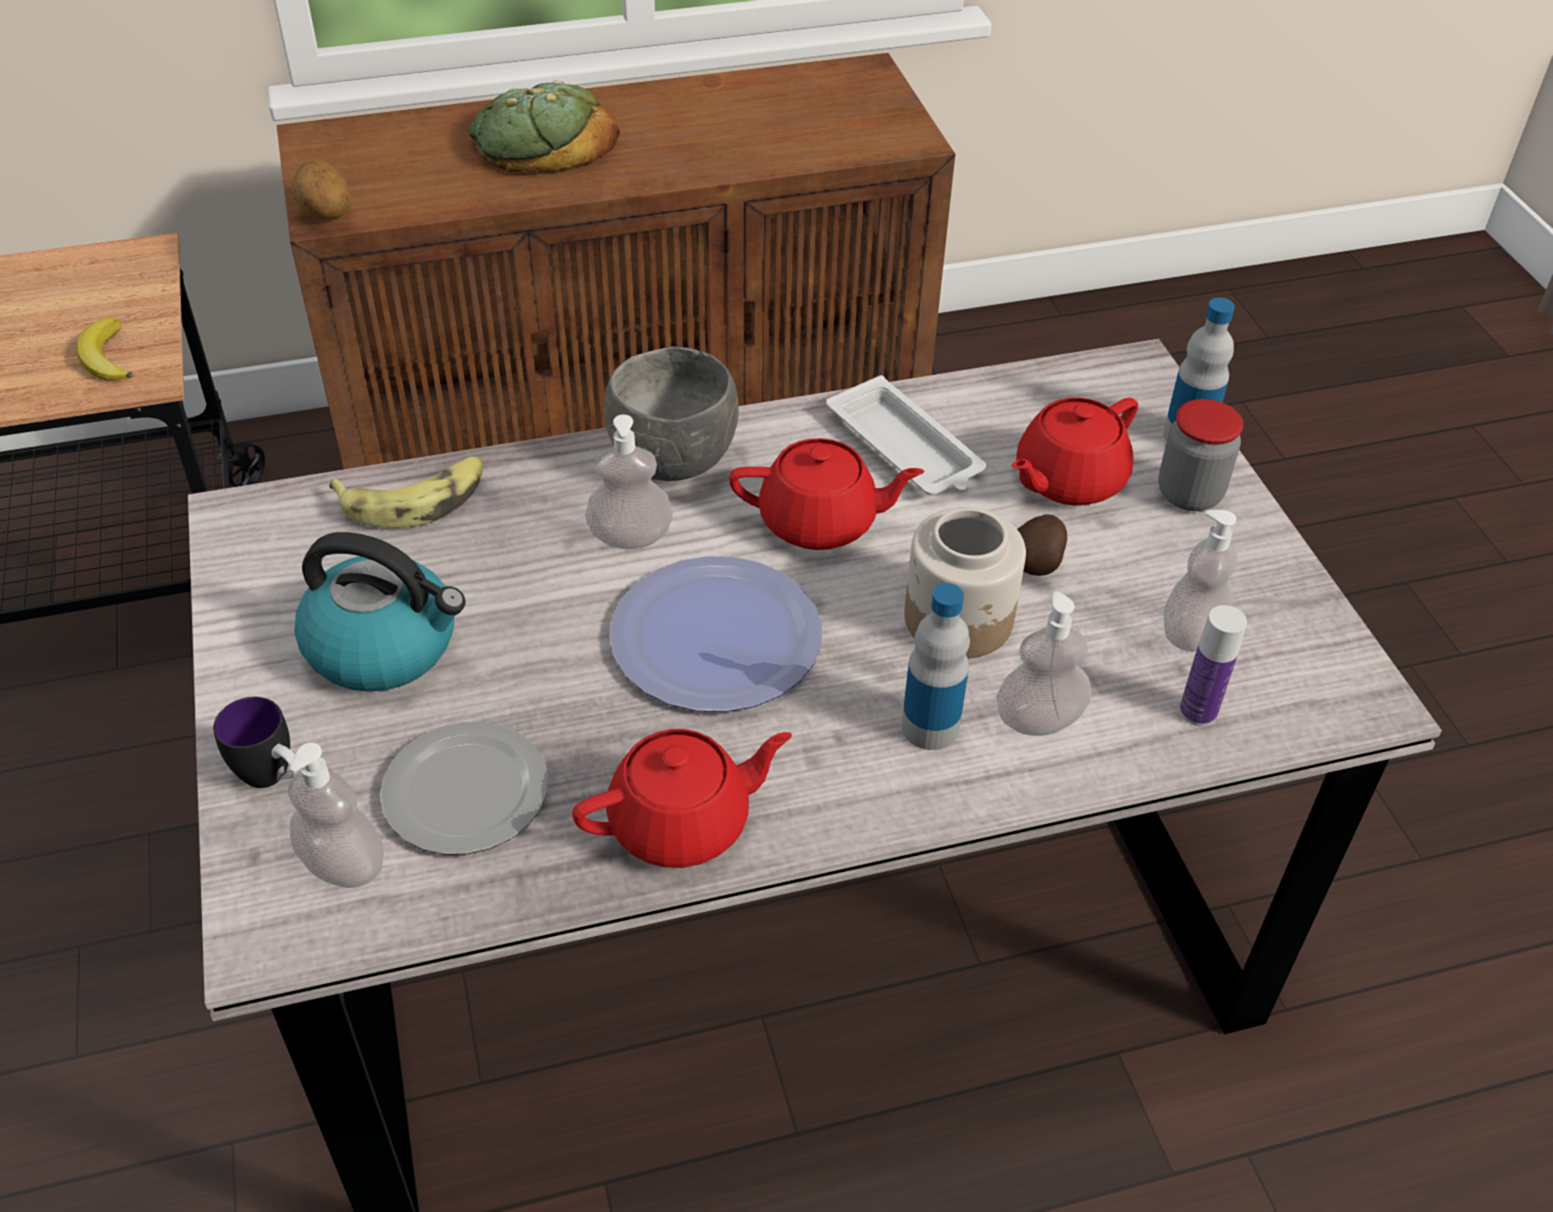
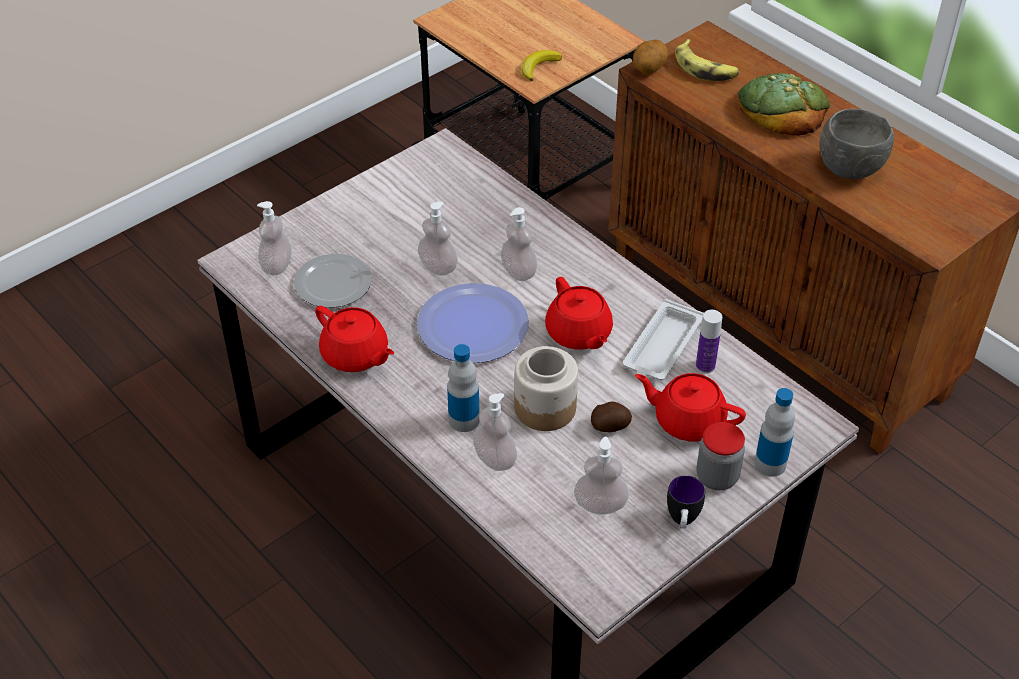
camera: 65 degrees right, 0 degrees up
mug [213,697,300,788] -> mug moved to [667,475,705,529]
kettle [294,532,465,692] -> none
banana [329,456,483,528] -> banana moved to [675,39,739,81]
grey bowl [604,346,739,481] -> grey bowl moved to [819,109,894,179]
bottle [1179,605,1247,726] -> bottle moved to [696,310,722,374]
none -> soap dispenser [418,202,458,276]

